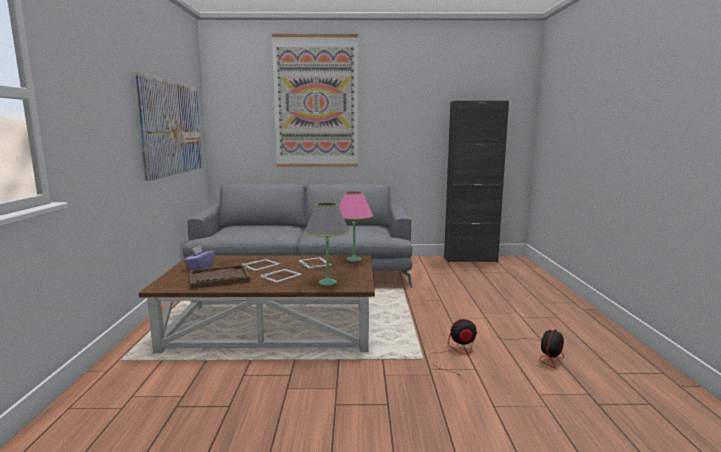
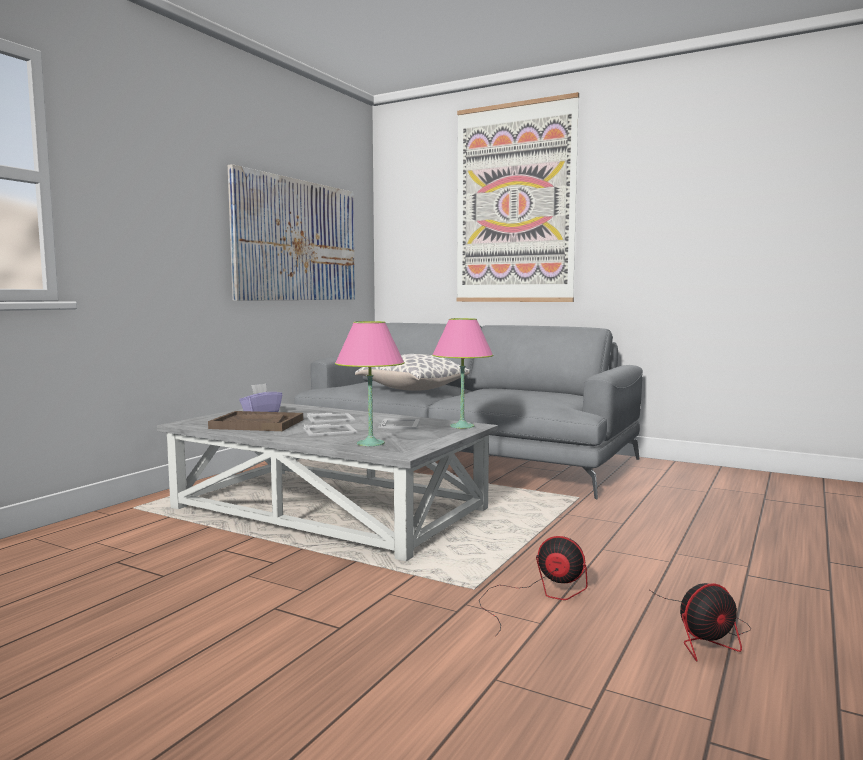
camera: 30 degrees right, 5 degrees down
brown coffee table [139,255,375,353] -> grey coffee table [157,403,498,561]
grey table lamp [304,203,350,285] -> pink table lamp [335,321,405,446]
black cabinet [444,101,509,263] -> none
none -> pillow [355,354,470,391]

